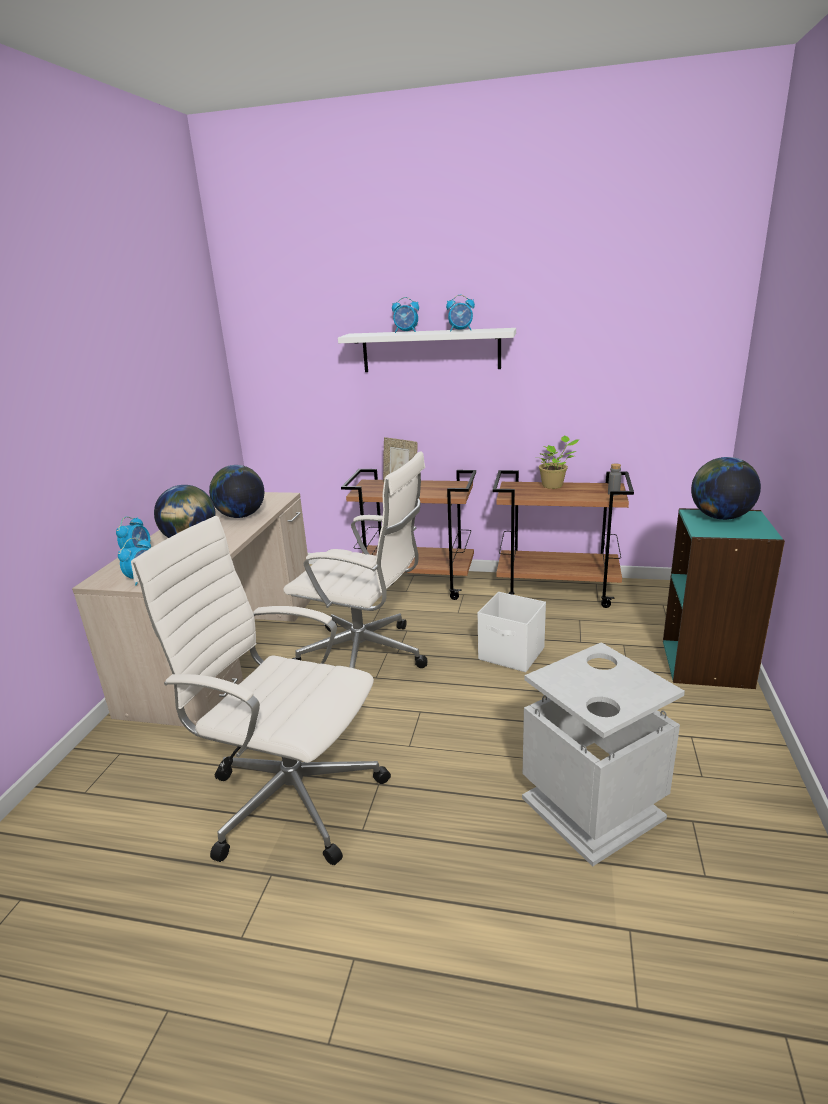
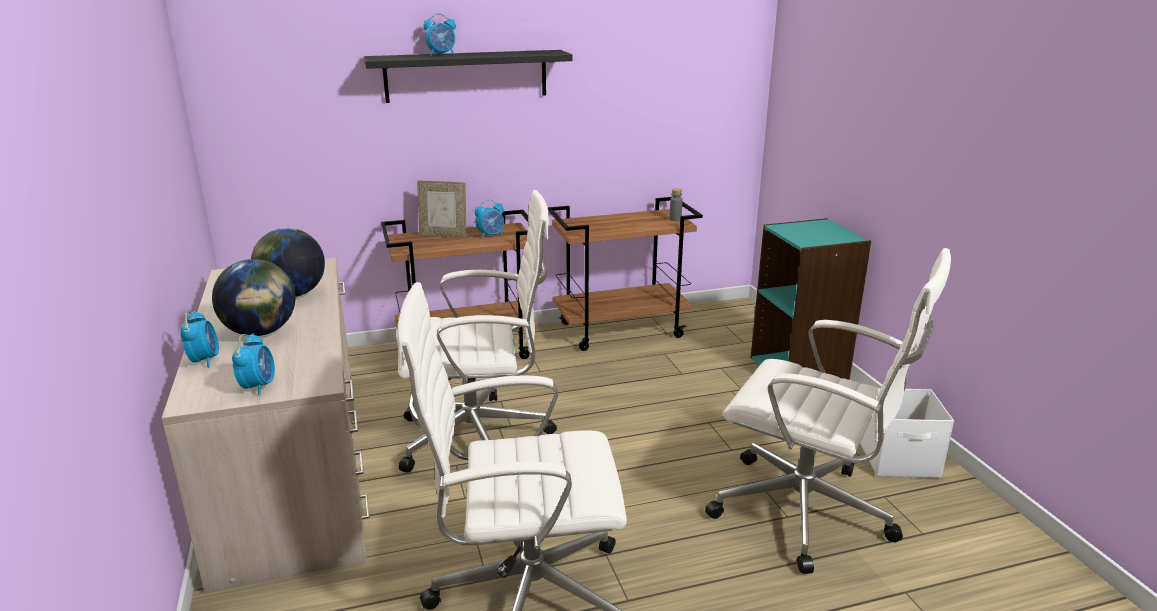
camera: 30 degrees left, 0 degrees up
white shelf [338,328,516,372] -> black shelf [363,50,572,103]
alarm clock [446,295,475,331] -> alarm clock moved to [474,200,504,239]
white storage box [478,592,546,672] -> white storage box moved to [860,389,954,478]
grey trash can [522,642,685,867] -> white office chair [705,248,951,574]
potted plant [539,436,579,489] -> none
globe [691,457,761,520] -> none

